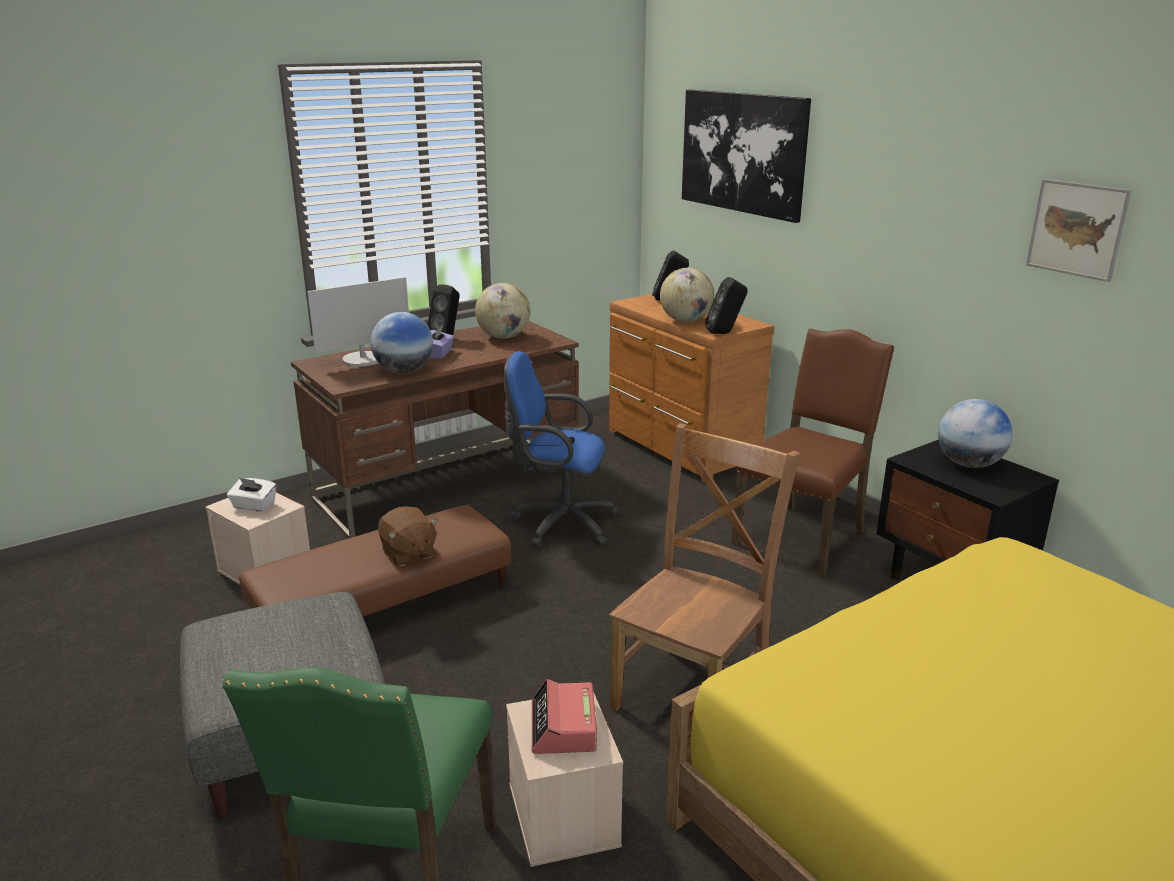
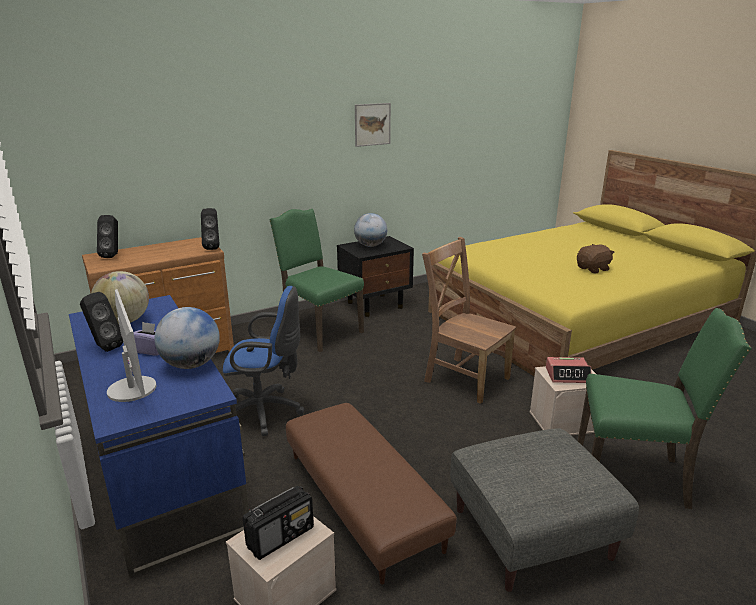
camera: 85 degrees left, 0 degrees up
white tissue box [227,478,276,512] -> radio [243,486,314,560]
brown desk [291,321,579,538] -> blue desk [69,295,249,578]
brown plush toy [378,506,438,566] -> brown plush toy moved to [577,244,615,274]
blue office chair [503,351,620,548] -> blue office chair turned 105 degrees counterclockwise [223,286,304,436]
globe [660,268,714,322] -> none
picture [682,89,811,223] -> none
brown chair [731,329,894,578] -> green chair [270,209,364,352]

